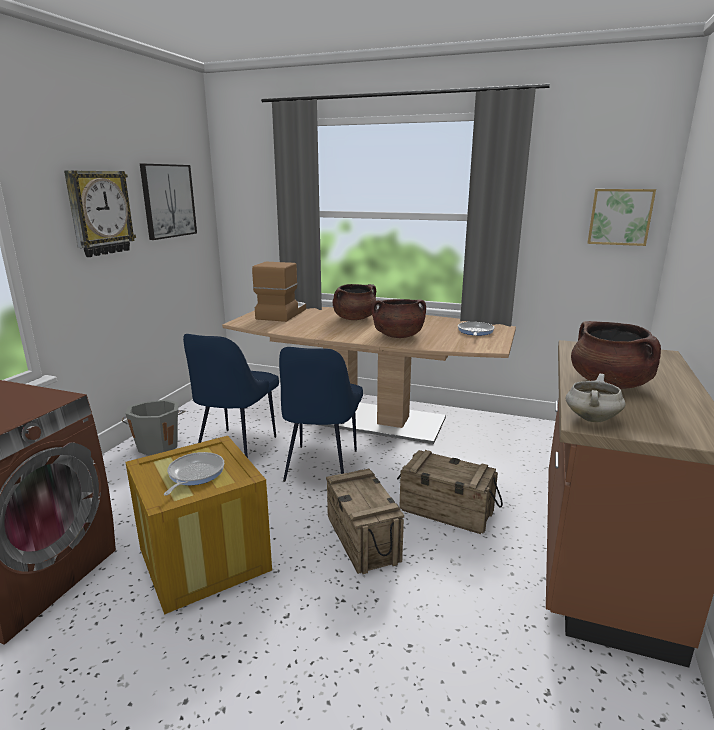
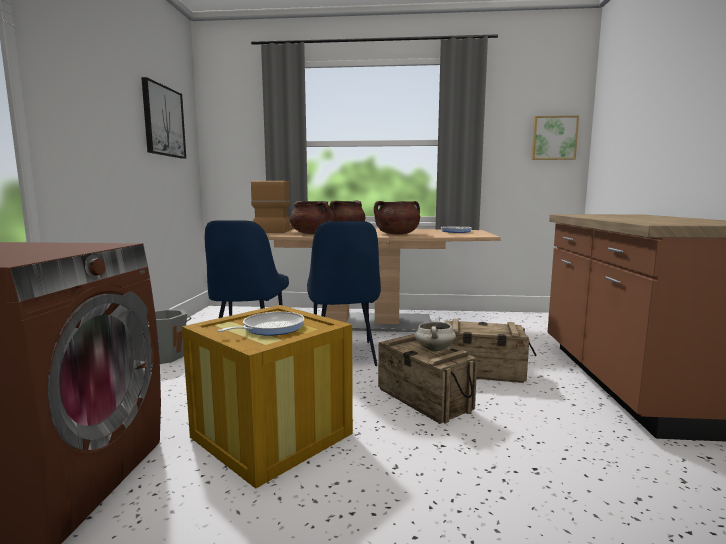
camera: 15 degrees left, 10 degrees down
wall clock [64,170,136,257] -> none
frying pan [164,452,224,496] -> frying pan turned 45 degrees clockwise [217,312,304,336]
white cooking pot [566,374,625,422] -> white cooking pot moved to [415,316,456,352]
brown cooking pot [571,321,661,389] -> brown cooking pot moved to [290,201,335,234]

